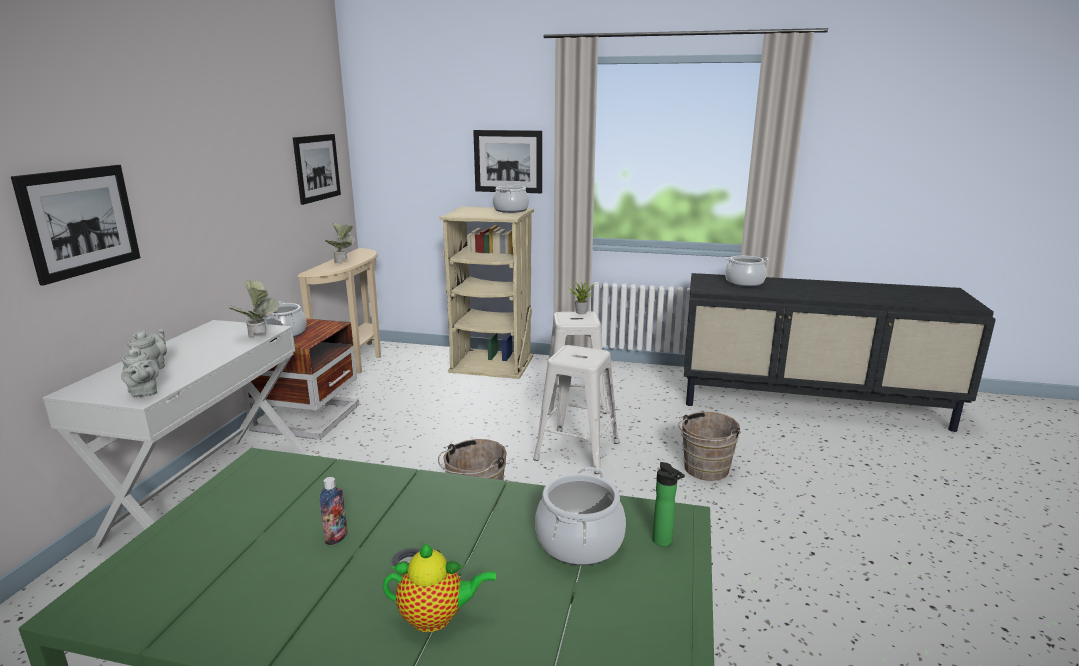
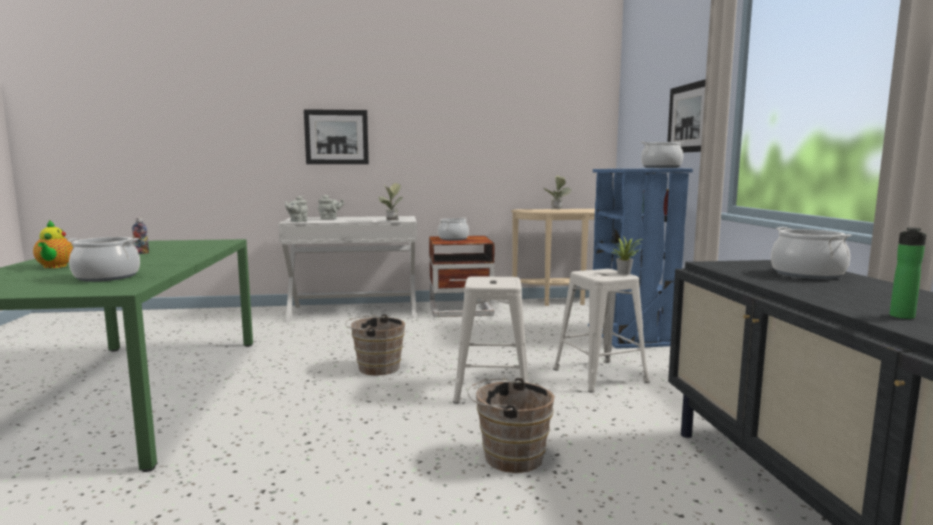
camera: 70 degrees right, 10 degrees down
picture [293,134,341,205] -> none
beige bookcase [439,206,534,379] -> blue bookcase [588,168,693,349]
bottle [652,462,685,546] -> bottle moved to [890,227,926,319]

